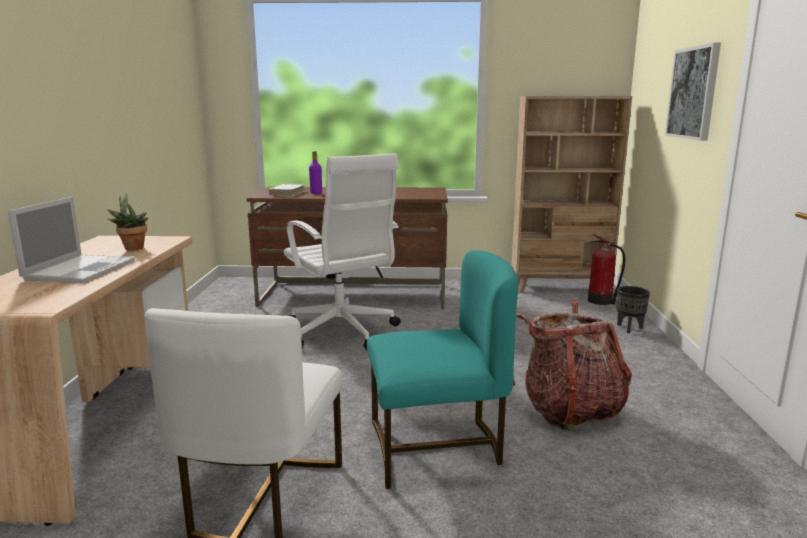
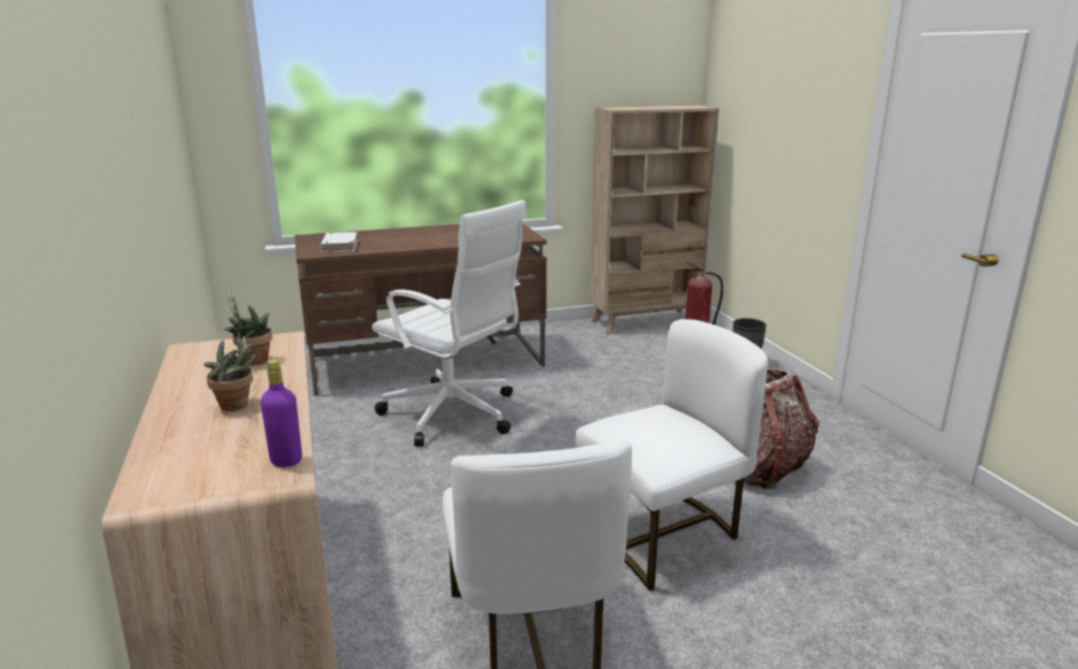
camera: 20 degrees left, 5 degrees up
laptop [8,197,135,283] -> potted plant [204,332,257,411]
purple bottle [309,151,322,194] -> purple bottle moved to [261,359,302,467]
turquoise chair [367,250,518,489] -> white chair [575,319,767,591]
picture [665,42,721,141] -> none

